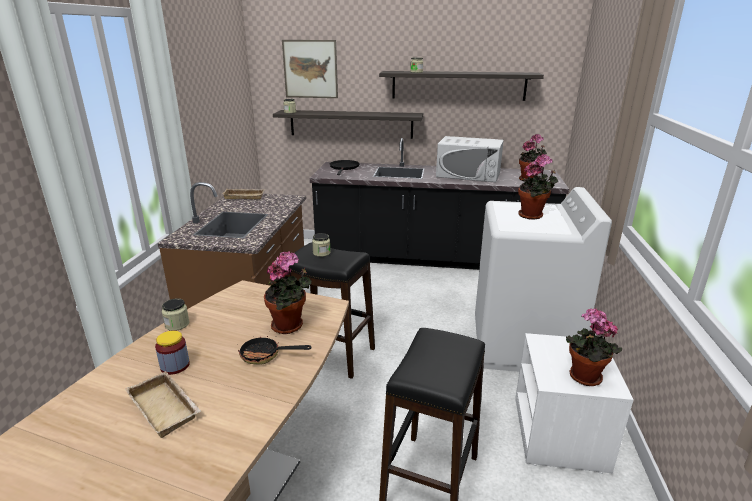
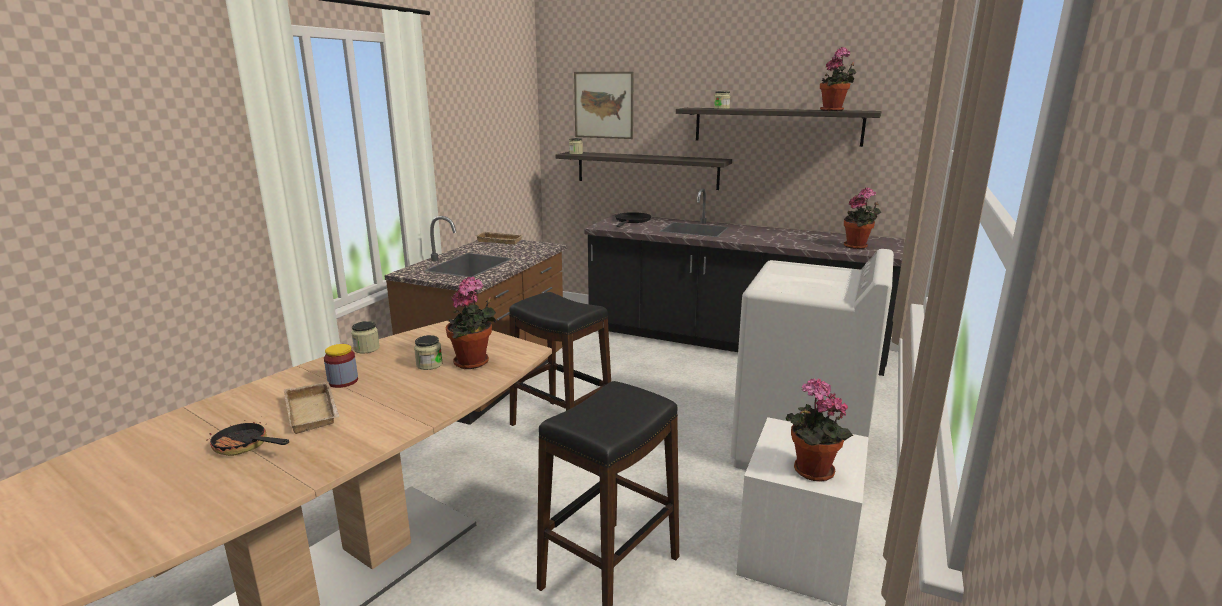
camera: 15 degrees right, 5 degrees down
frying pan [238,336,312,364] -> frying pan moved to [207,420,289,456]
jar [312,233,331,257] -> jar moved to [414,335,443,370]
white microwave [436,136,504,182] -> none
potted plant [518,154,558,220] -> potted plant moved to [820,47,856,111]

